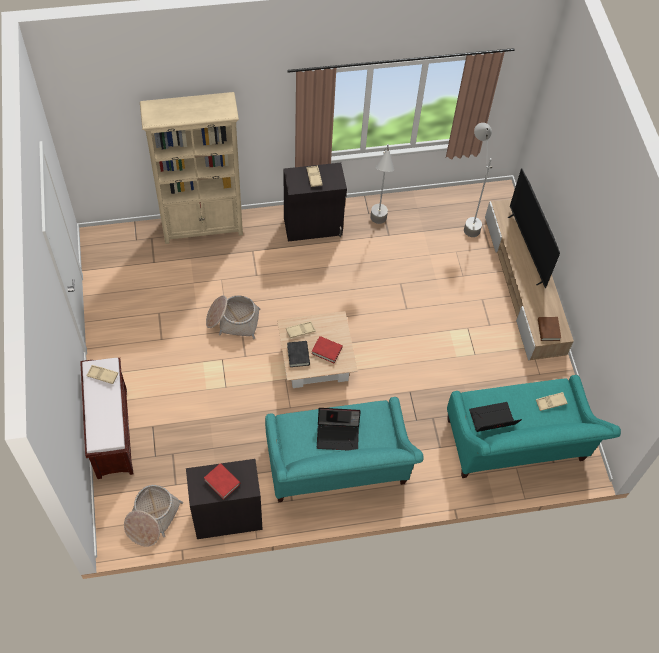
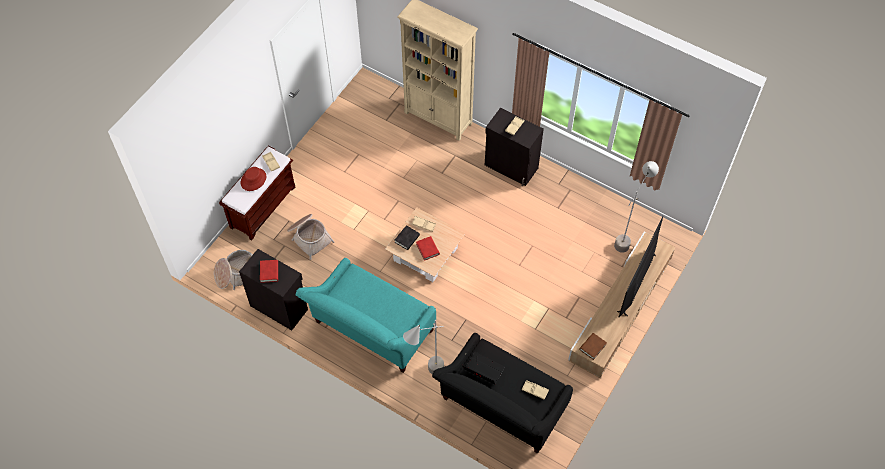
camera: 45 degrees right, 0 degrees up
basket [206,296,260,339] -> basket moved to [287,214,334,260]
laptop [317,408,361,451] -> none
grey floor lamp [370,144,394,224] -> grey floor lamp moved to [403,320,444,374]
turquoise sofa [447,375,621,478] -> black sofa [432,333,573,454]
none -> red hat [241,167,266,191]

